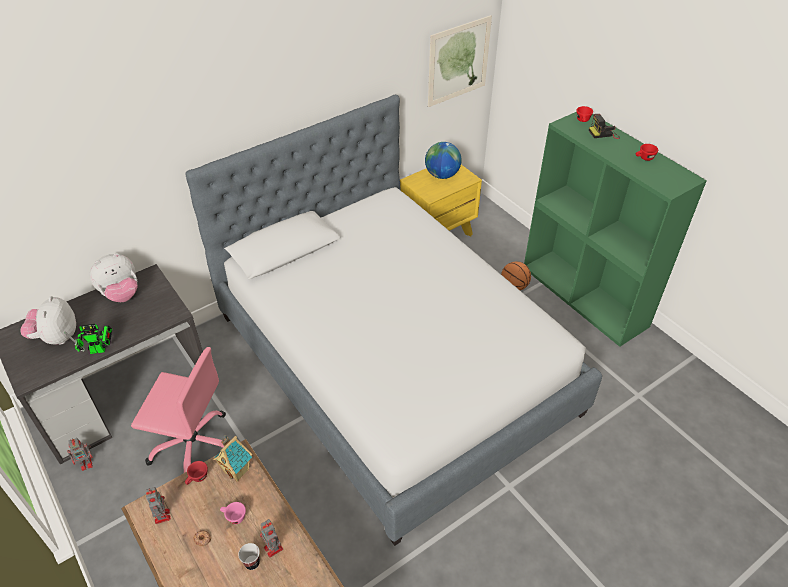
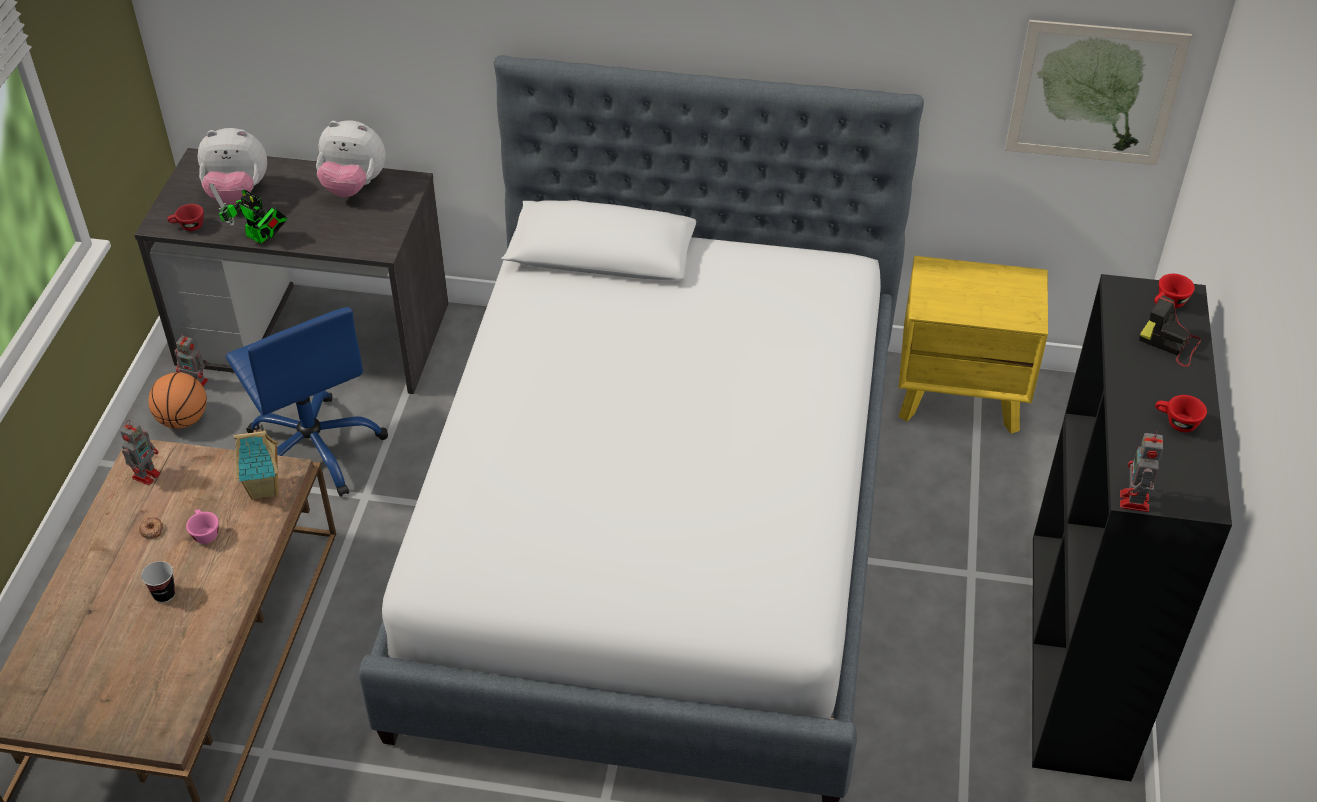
camera: 45 degrees right, 0 degrees up
plush toy [20,296,76,345] -> plush toy turned 135 degrees counterclockwise [198,128,267,205]
pink office chair [131,347,226,473] -> blue office chair [226,307,388,497]
red cup [185,461,208,485] -> red cup moved to [167,204,204,231]
toy robot [260,519,283,558] -> toy robot moved to [1120,431,1163,512]
globe [425,142,461,179] -> none
basketball [501,262,531,290] -> basketball moved to [148,372,207,429]
green bookcase [524,112,707,347] -> black bookcase [1032,274,1232,781]

